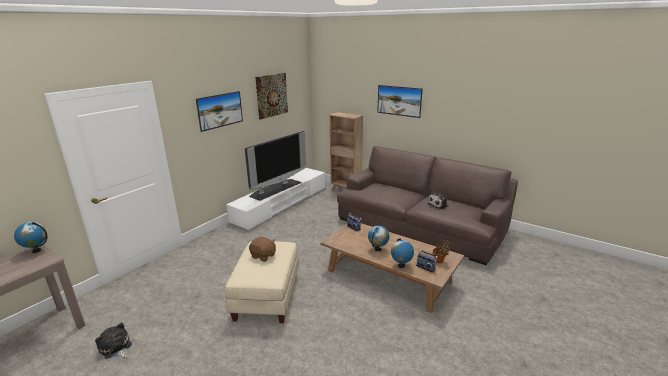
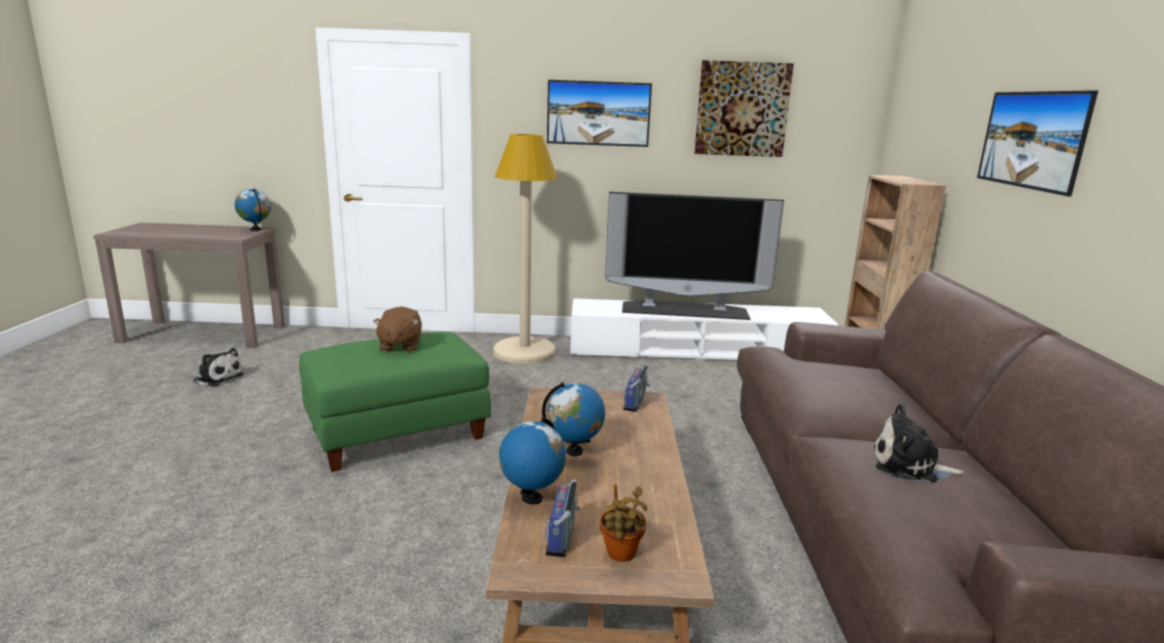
camera: 55 degrees right, 5 degrees down
plush toy [95,323,132,359] -> plush toy turned 105 degrees clockwise [193,348,244,387]
beige ottoman [225,241,299,323] -> green ottoman [299,332,491,472]
none -> beige floor lamp [494,134,557,364]

